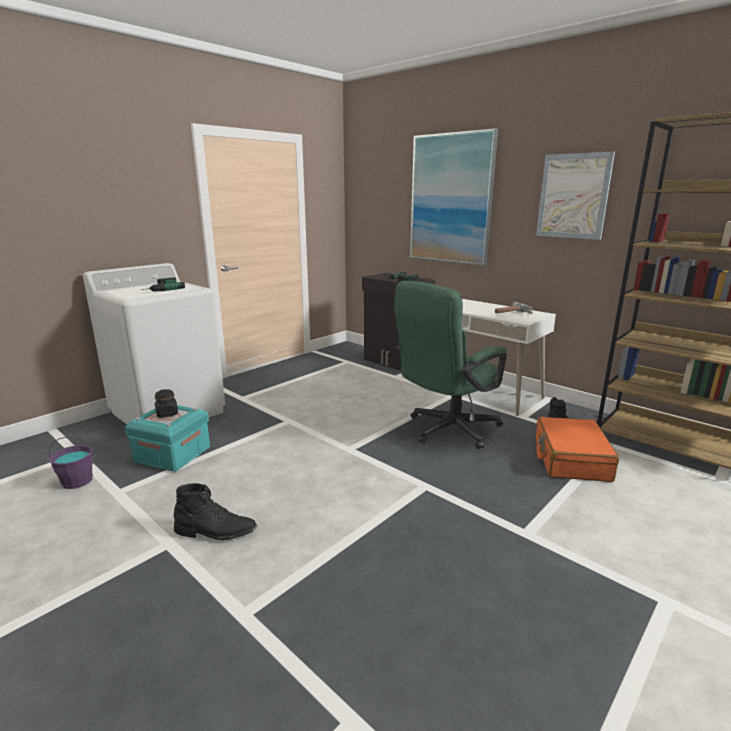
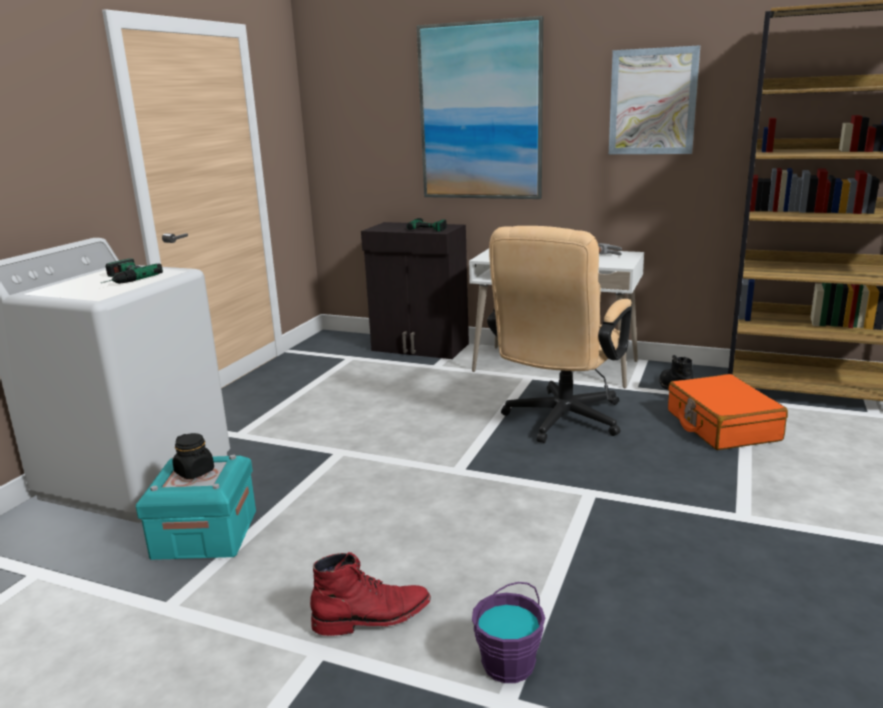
camera: 20 degrees left, 0 degrees up
purple bucket [49,437,93,489] -> purple bucket moved to [472,582,545,683]
black boot [174,483,257,540] -> red boot [310,552,431,636]
green office chair [394,281,507,449] -> beige office chair [487,226,632,443]

